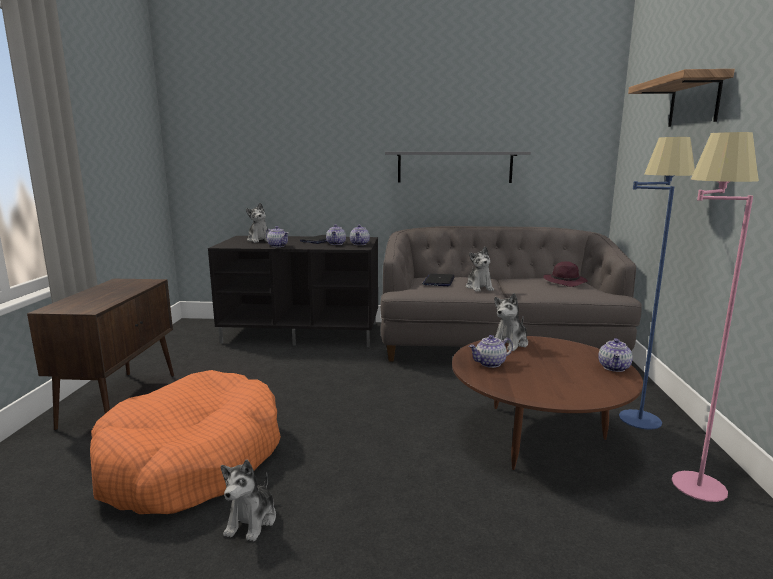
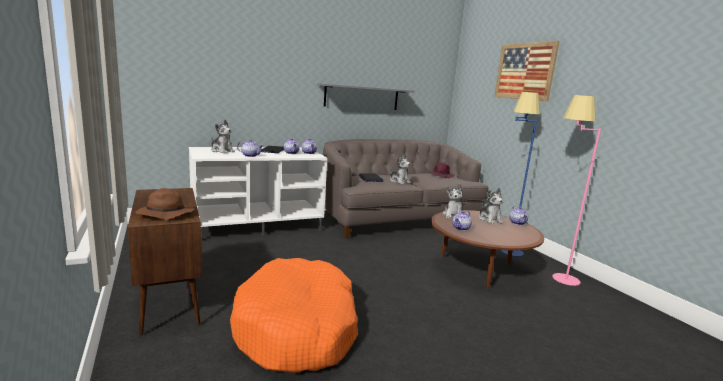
camera: 30 degrees left, 0 degrees up
black tv stand [208,236,378,347] -> white tv stand [189,147,327,236]
plush toy [221,460,276,541] -> plush toy moved to [478,188,504,224]
shelf [628,69,735,127] -> picture [494,41,559,101]
none -> brown hat [135,188,195,220]

